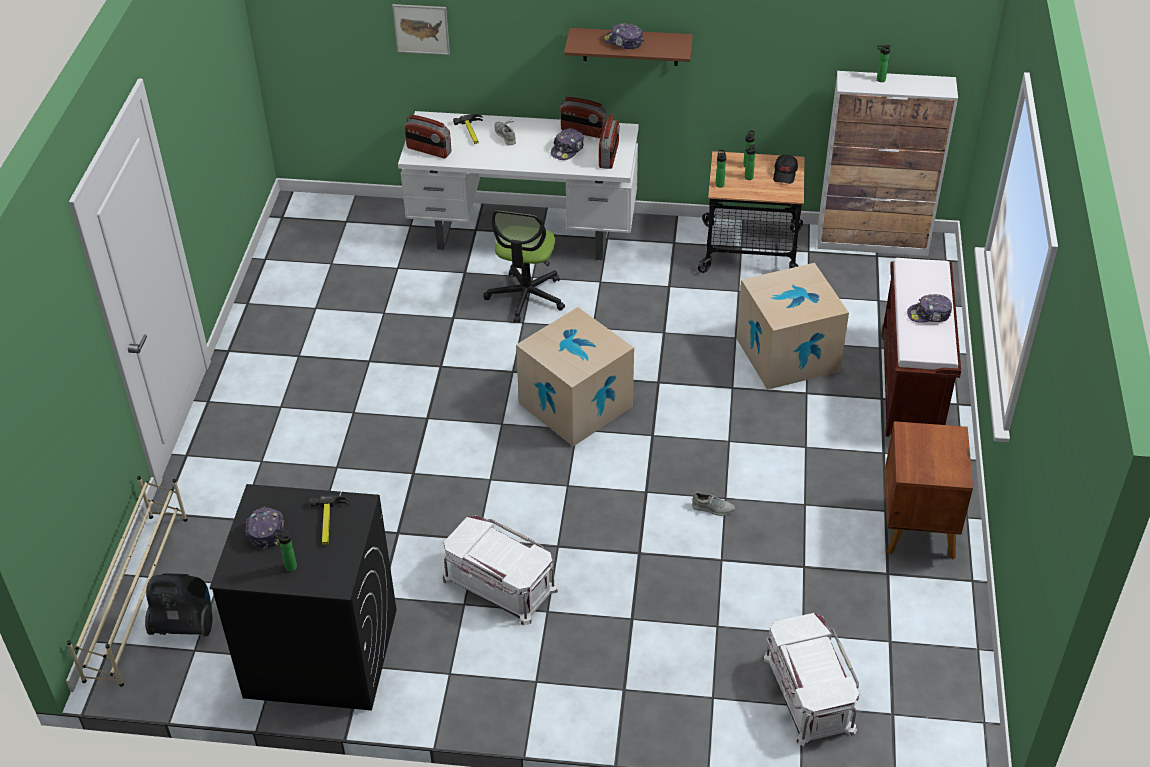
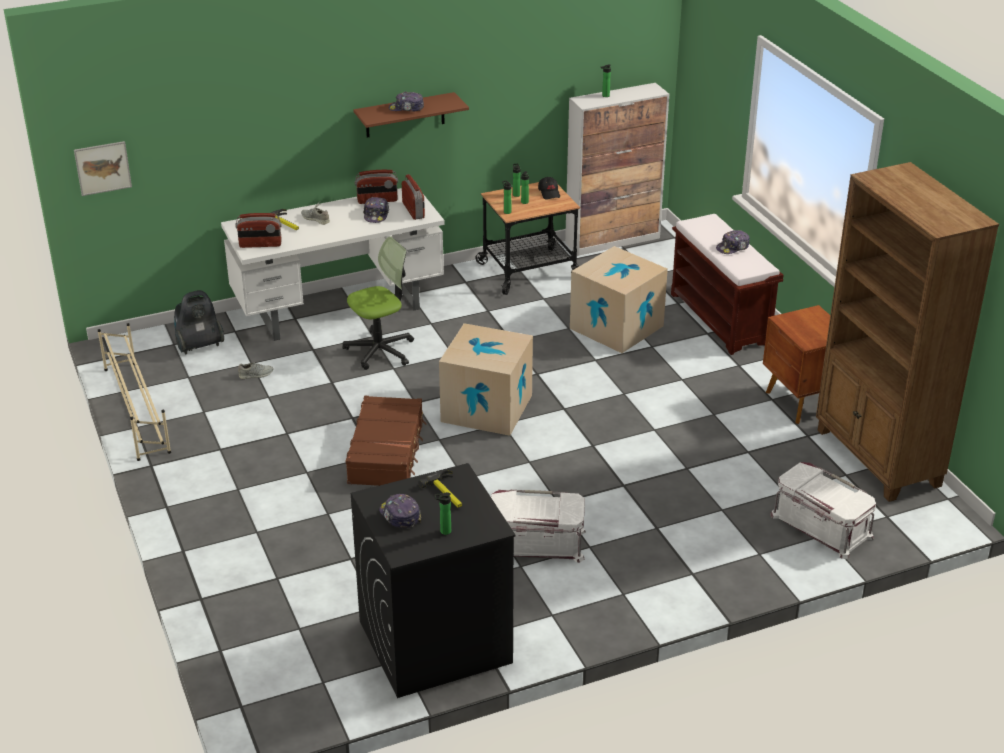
camera: 30 degrees left, 10 degrees down
beige shoe rack [67,476,188,687] -> beige shoe rack moved to [98,323,171,461]
vacuum cleaner [145,573,213,637] -> vacuum cleaner moved to [174,290,224,355]
picture [392,4,450,55] -> picture moved to [74,141,132,196]
office chair [483,211,565,323] -> office chair turned 105 degrees counterclockwise [343,236,414,370]
grey shoe [692,492,735,516] -> grey shoe moved to [238,362,273,379]
none -> brown suitcase [346,396,427,486]
none -> brown bookcase [816,162,999,502]

